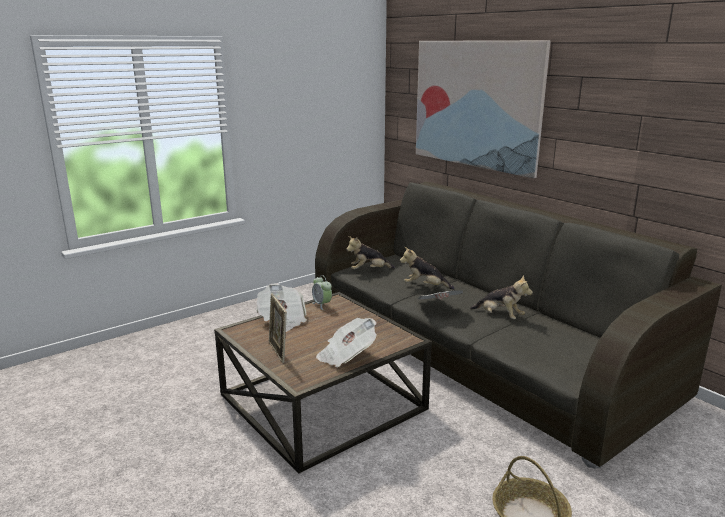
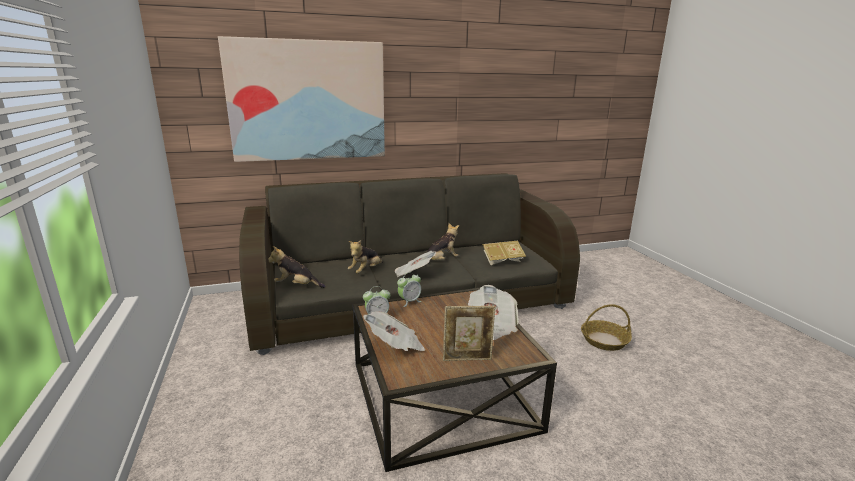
camera: 70 degrees left, 0 degrees up
plush toy [346,236,395,269] -> plush toy turned 90 degrees clockwise [268,246,326,288]
none -> alarm clock [397,272,422,307]
none -> book [482,241,526,265]

